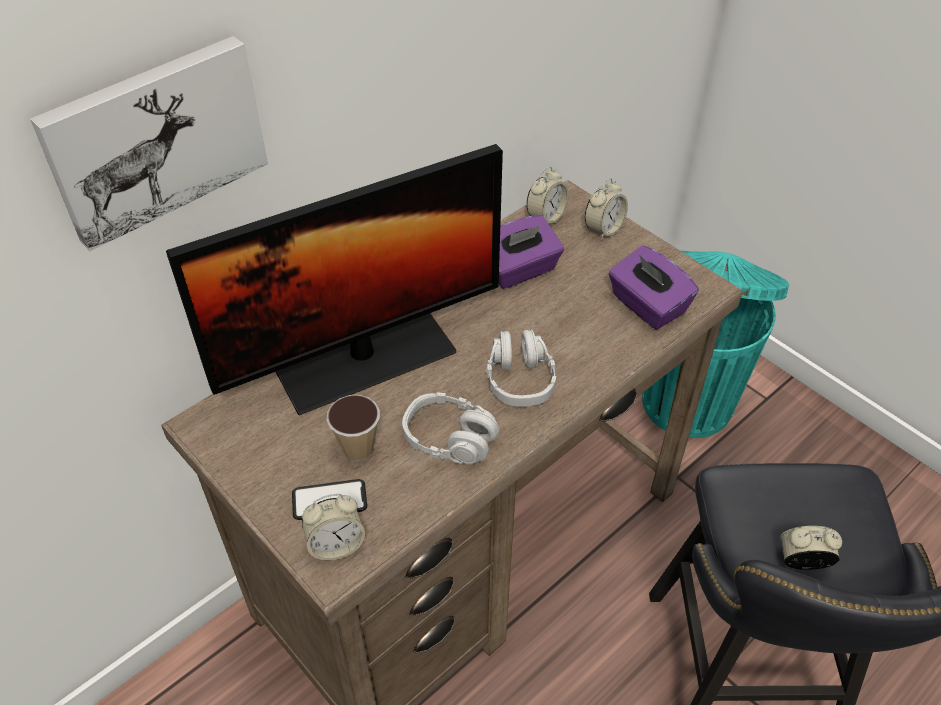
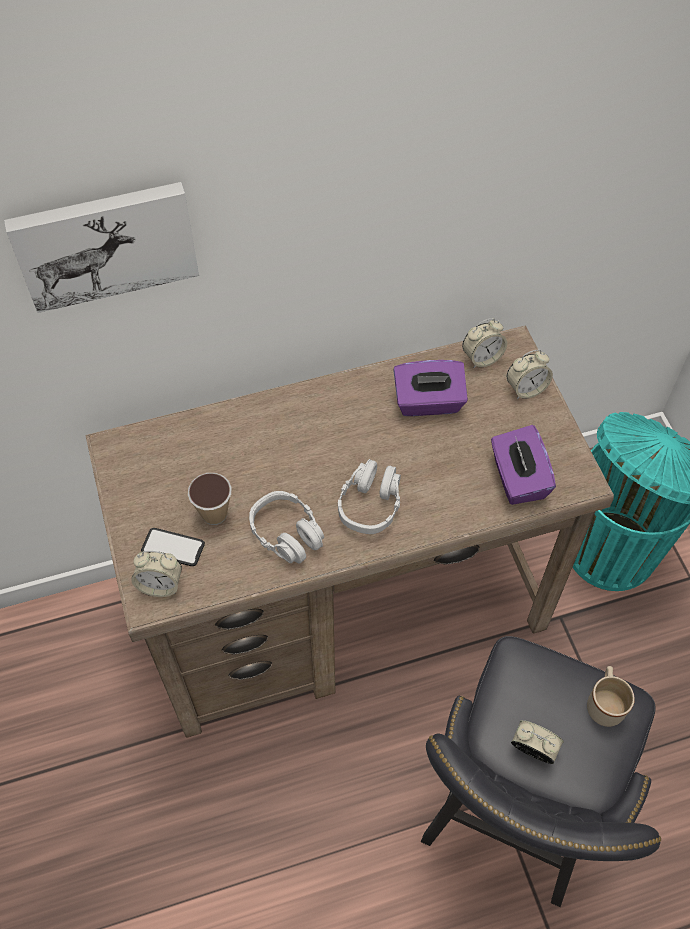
camera: 25 degrees right, 10 degrees up
monitor [166,144,503,415] -> none
none -> beige mug [587,666,635,727]

